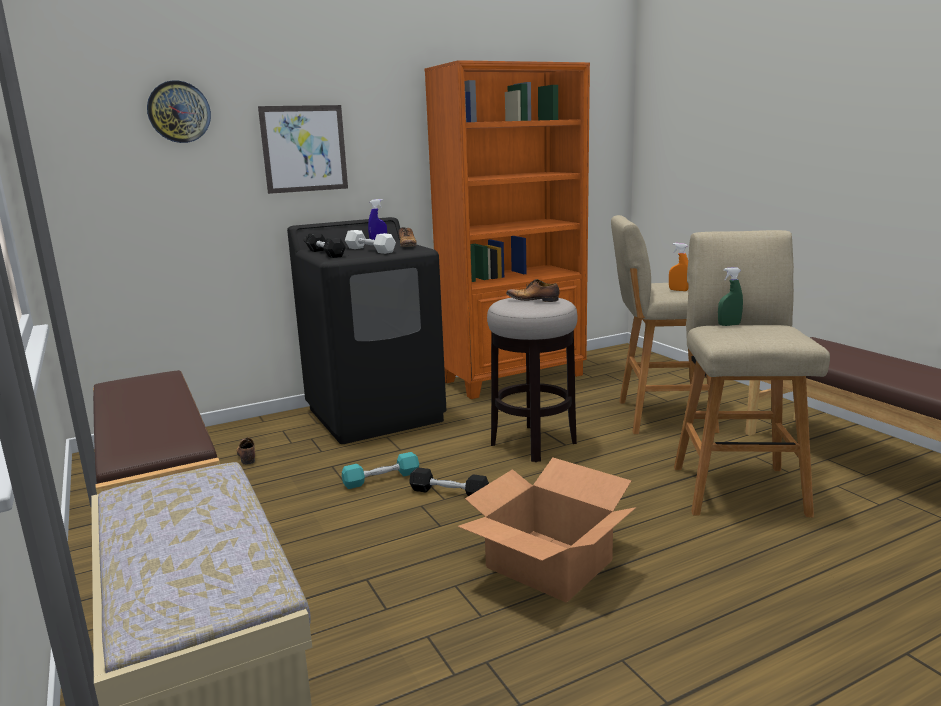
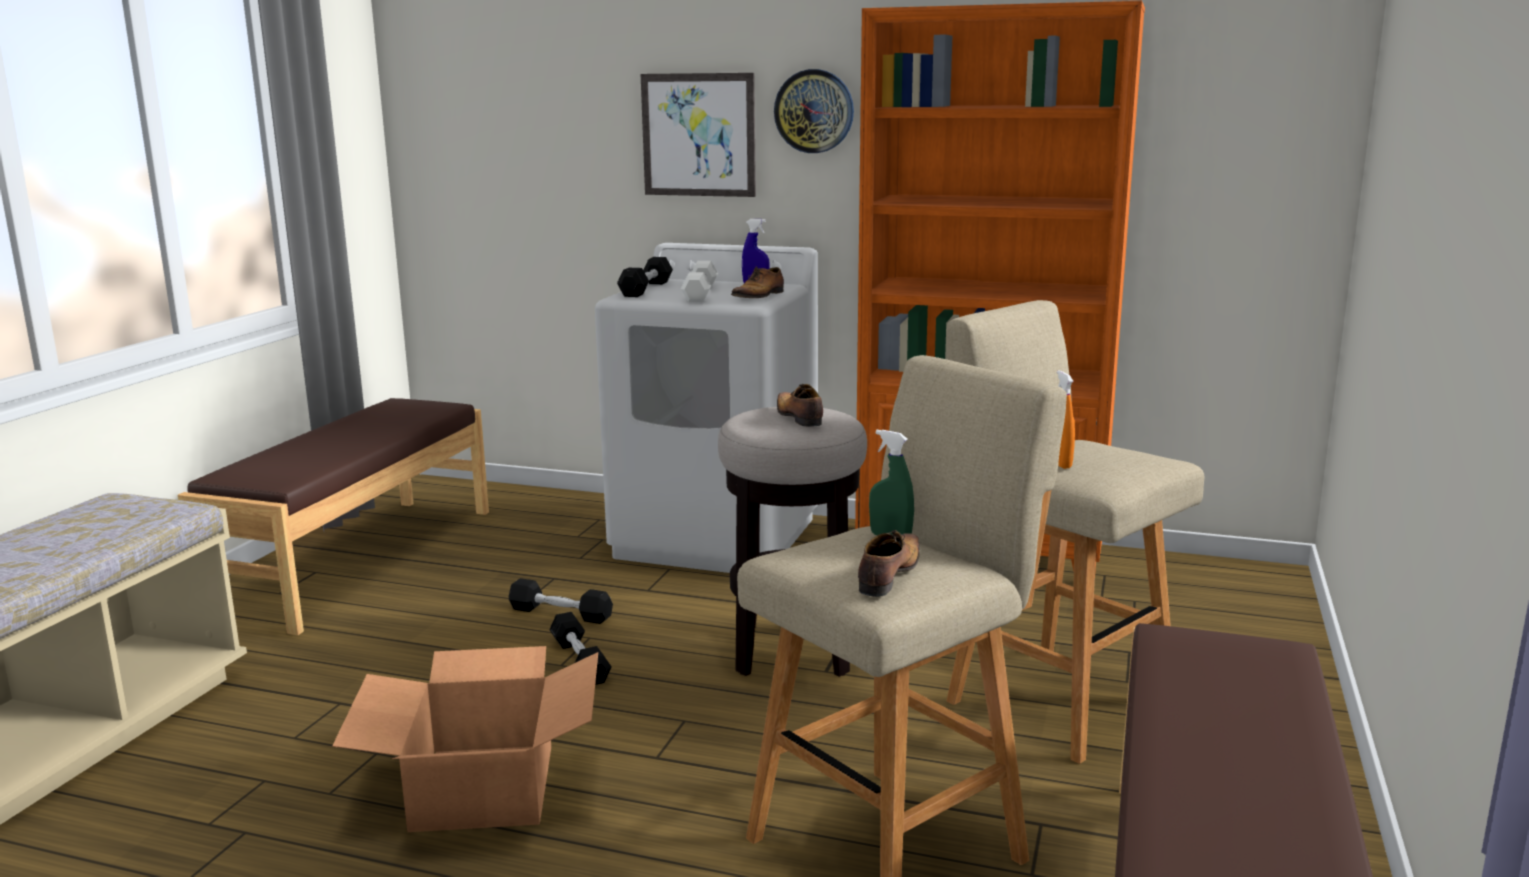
camera: 45 degrees right, 0 degrees up
wall clock [147,81,211,143] -> wall clock moved to [774,69,854,153]
shoe [236,437,255,465] -> shoe moved to [858,530,920,597]
black washing machine [287,217,447,444] -> white washing machine [595,243,818,573]
turquoise dumbbell [342,452,419,489] -> black dumbbell [509,578,613,624]

